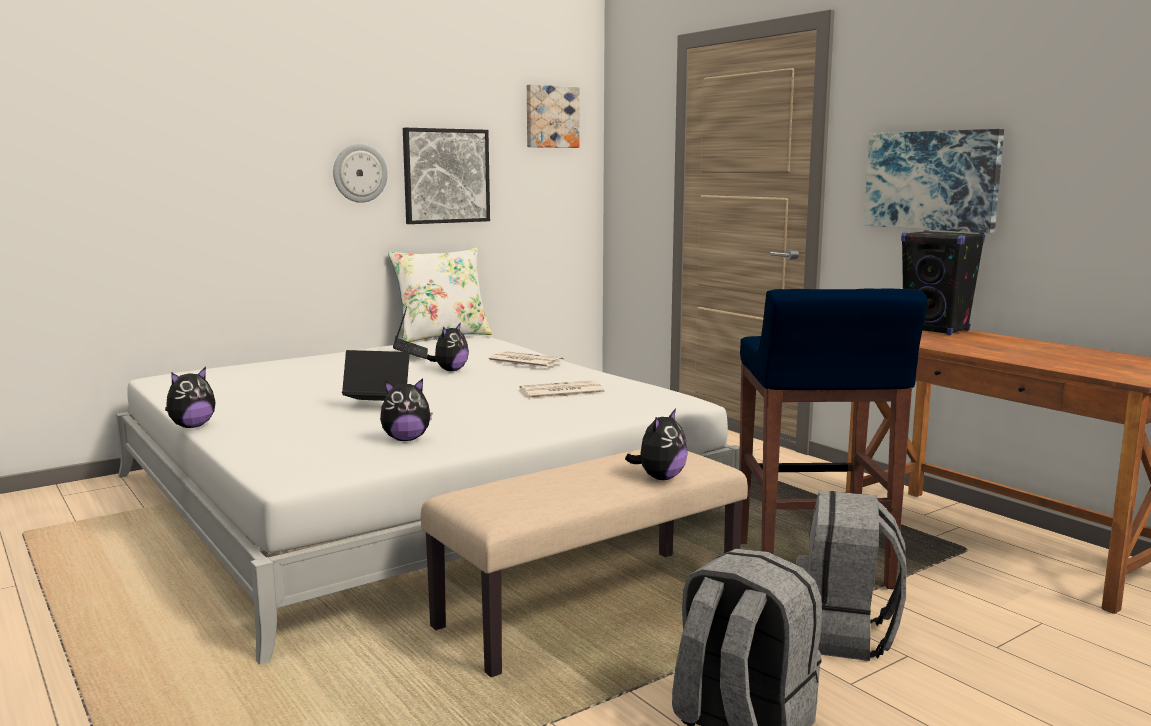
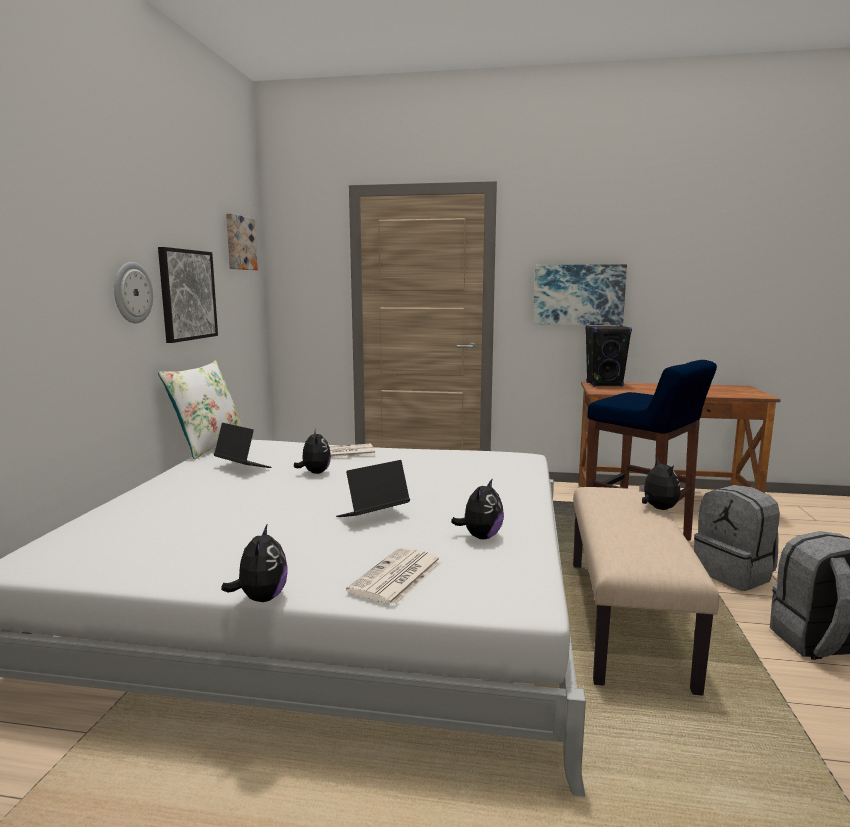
camera: 45 degrees left, 0 degrees up
newspaper [519,380,606,399] -> newspaper moved to [346,547,442,606]

